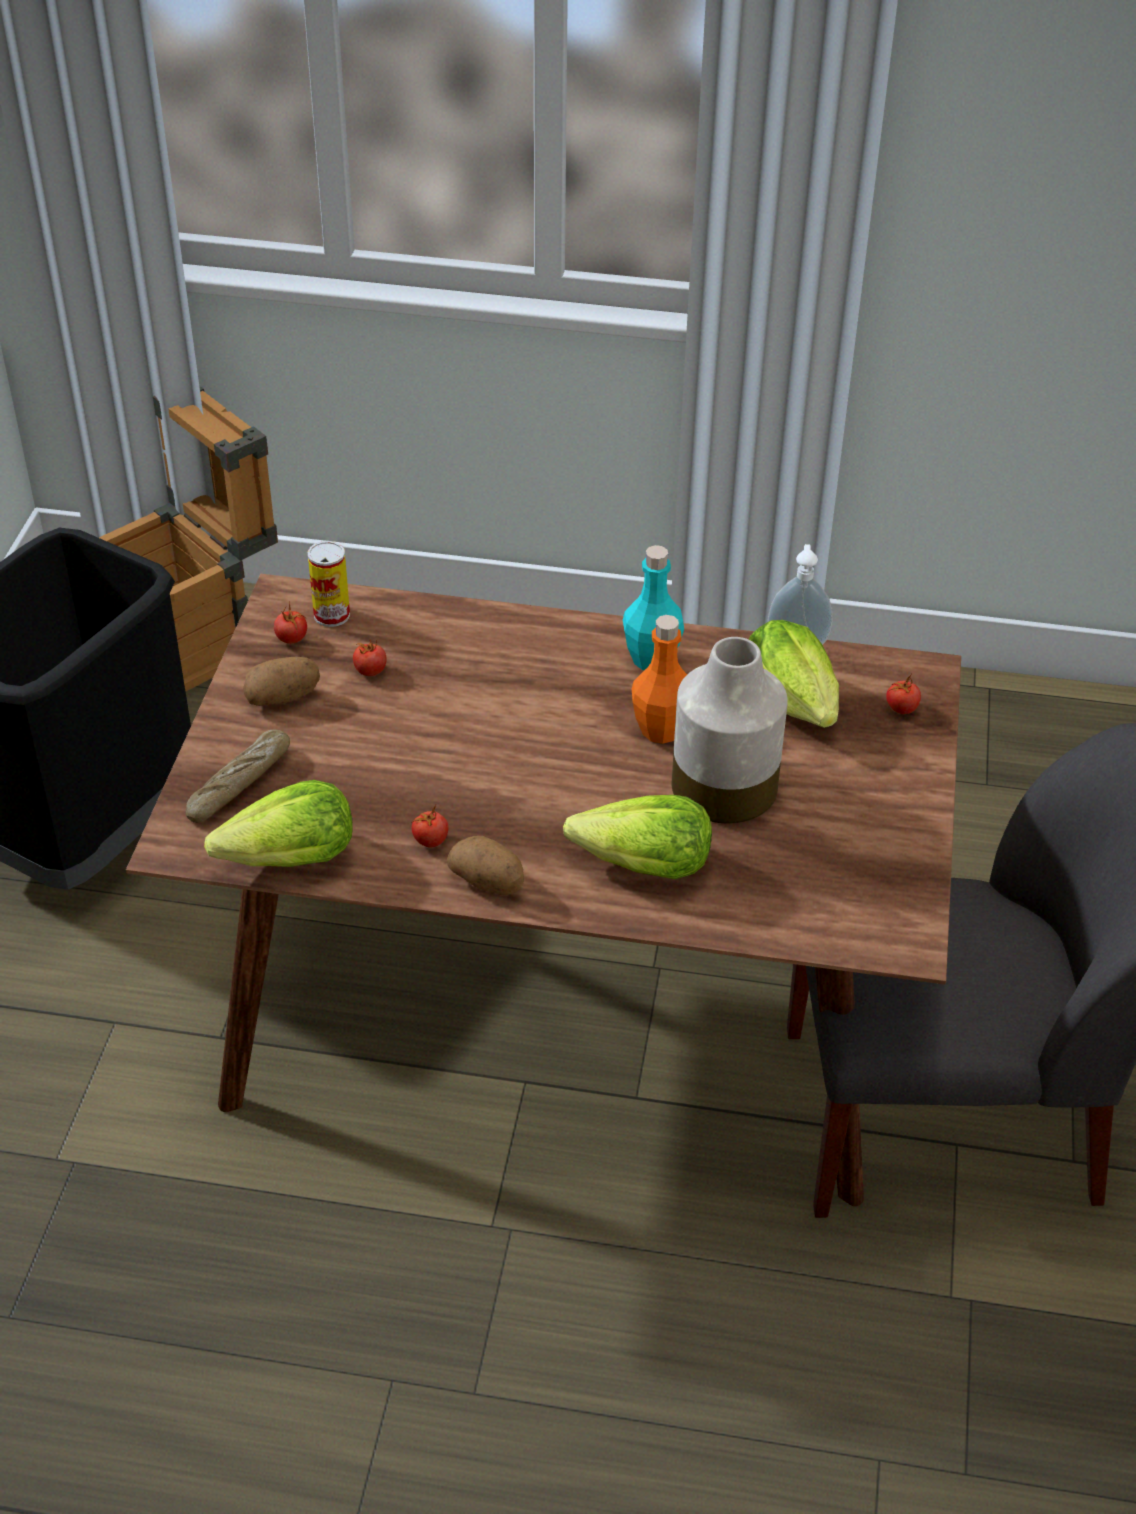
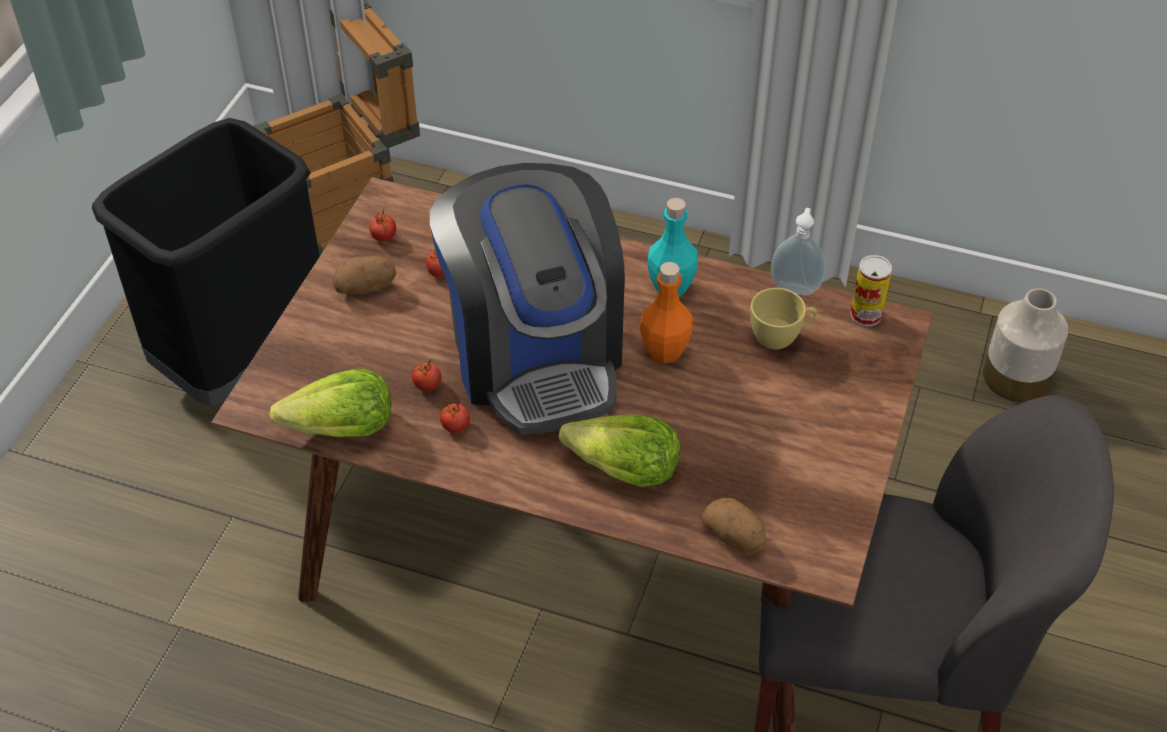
camera: 10 degrees right, 5 degrees up
bread [185,730,290,823] -> none
can [308,541,350,627] -> can moved to [850,255,892,326]
potato [447,836,524,895] -> potato moved to [701,498,766,554]
beige vase [672,637,788,823] -> beige vase moved to [983,288,1068,402]
lettuce [749,620,839,728] -> yellow cup [750,288,817,350]
tomato [886,673,921,714] -> tomato moved to [412,359,442,392]
none -> coffee machine [430,163,625,435]

